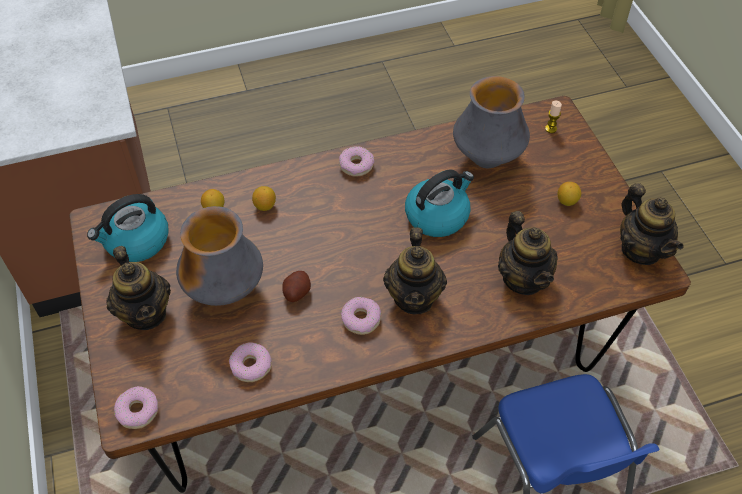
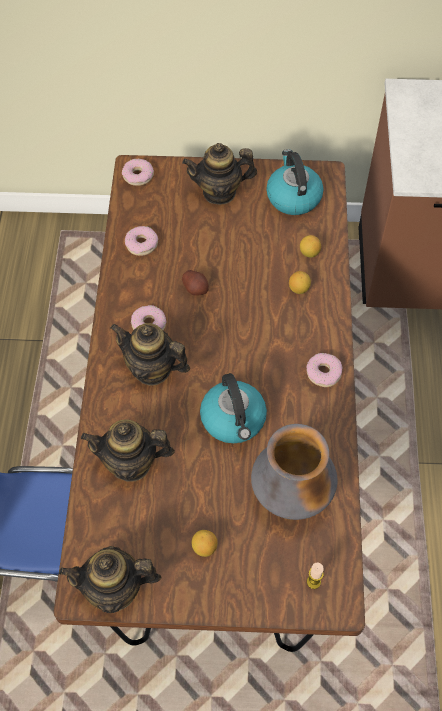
camera: 110 degrees right, 5 degrees up
vase [176,206,263,306] -> none

